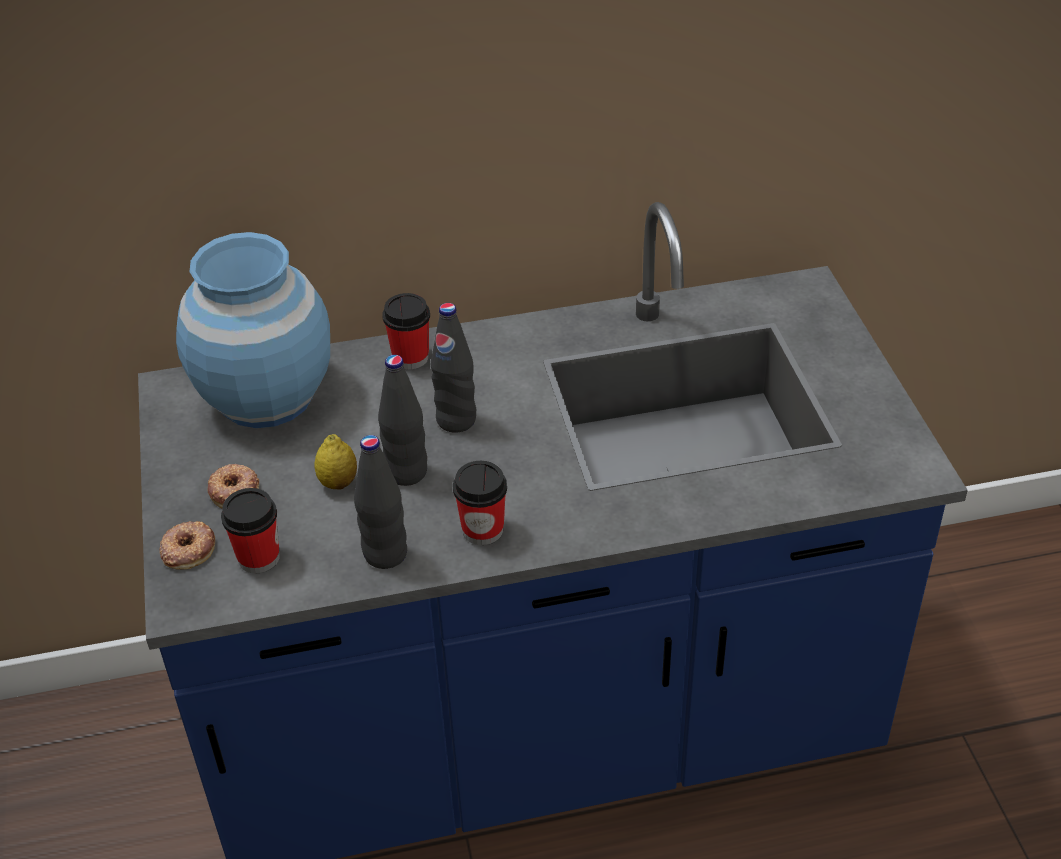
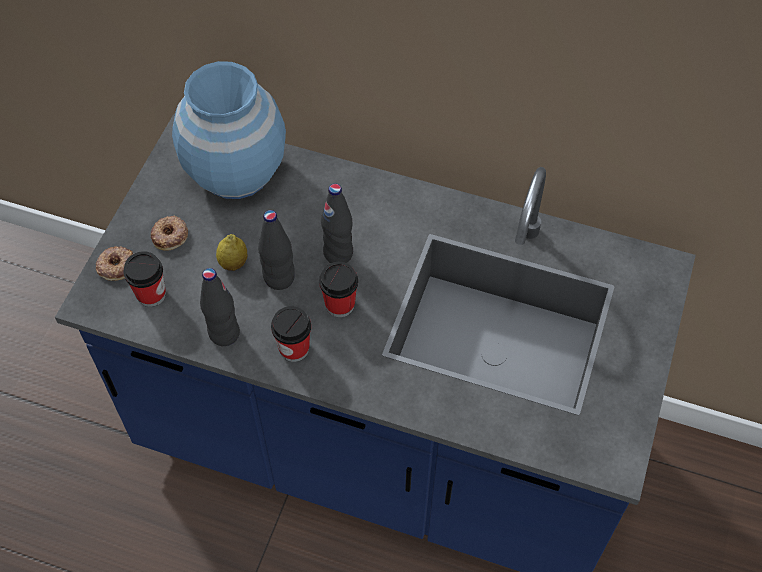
camera: 30 degrees right, 15 degrees up
cup [382,293,430,369] -> cup moved to [319,262,358,317]

